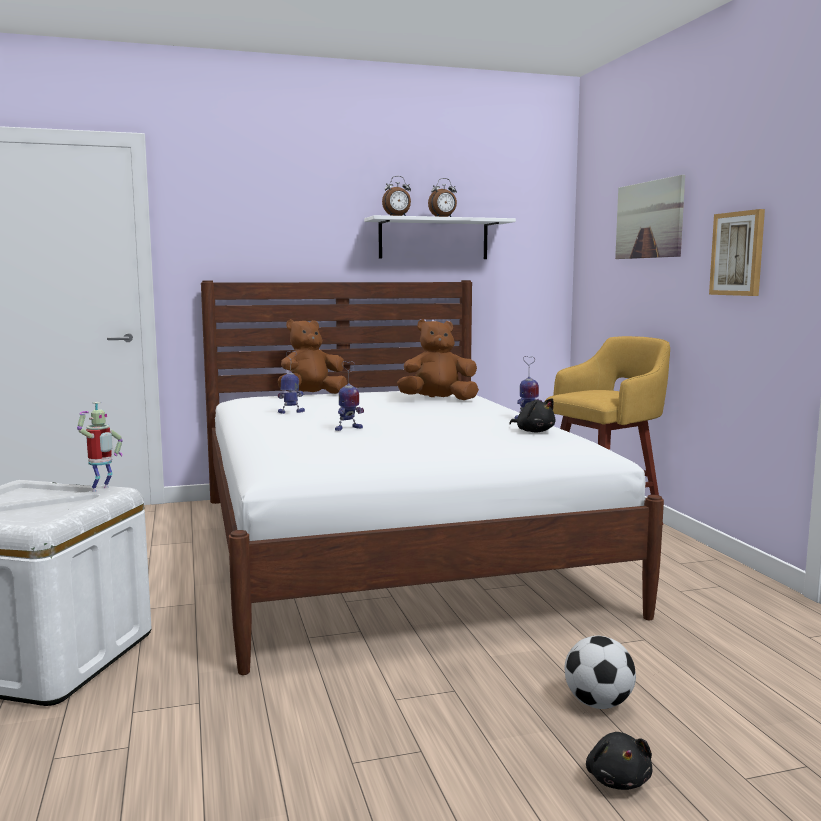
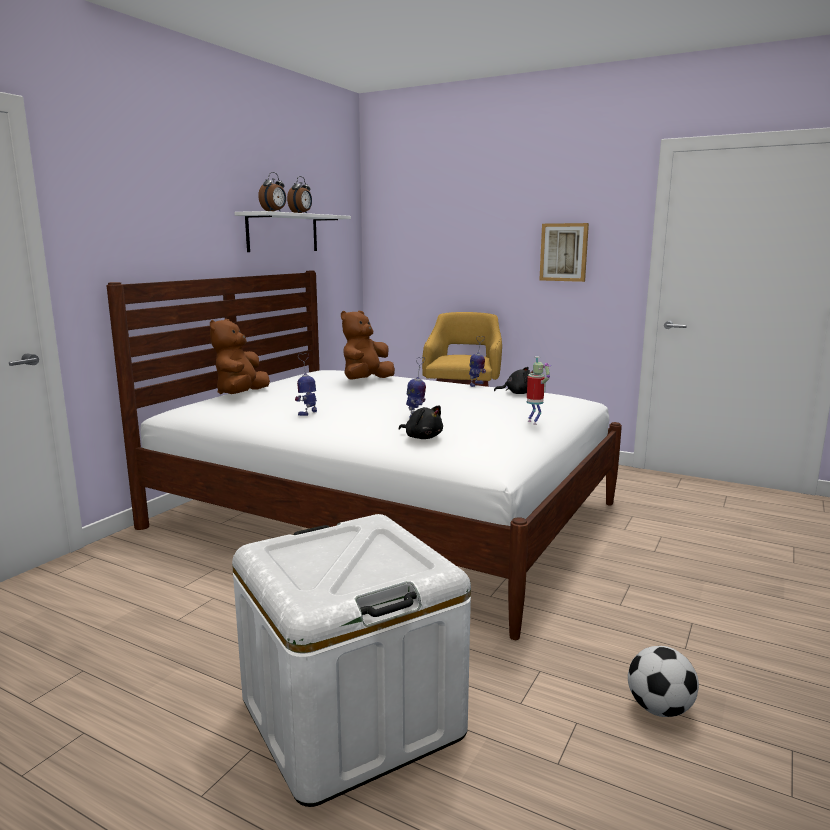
camera: 45 degrees left, 5 degrees up
toy robot [77,402,123,492] -> toy robot moved to [527,356,551,425]
football [564,636,636,709] -> football moved to [628,646,699,717]
black plush toy [586,732,652,790] -> black plush toy moved to [399,405,443,439]
picture [615,175,685,259] -> none

